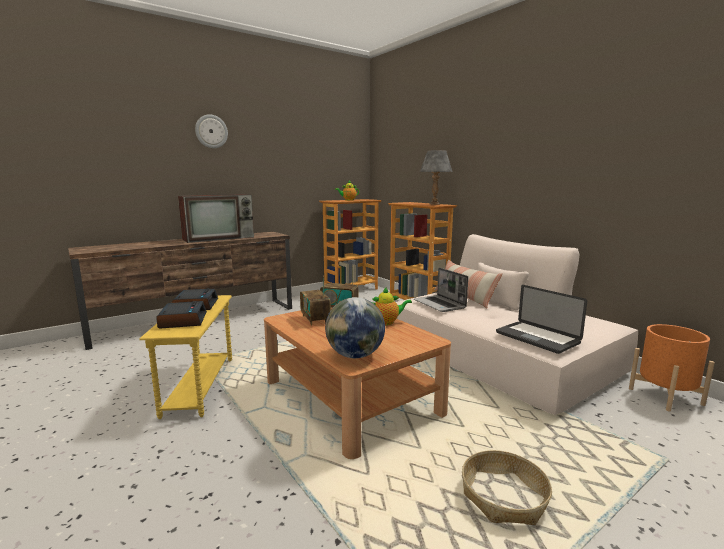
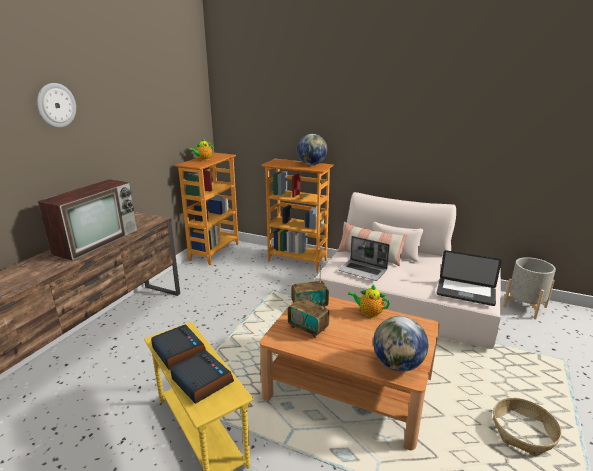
camera: 30 degrees left, 10 degrees up
teapot [372,287,412,325] -> teapot turned 120 degrees counterclockwise [348,285,389,318]
grey table lamp [420,150,453,205] -> globe [297,134,327,165]
orange planter [629,324,715,411] -> grey planter [503,257,556,319]

